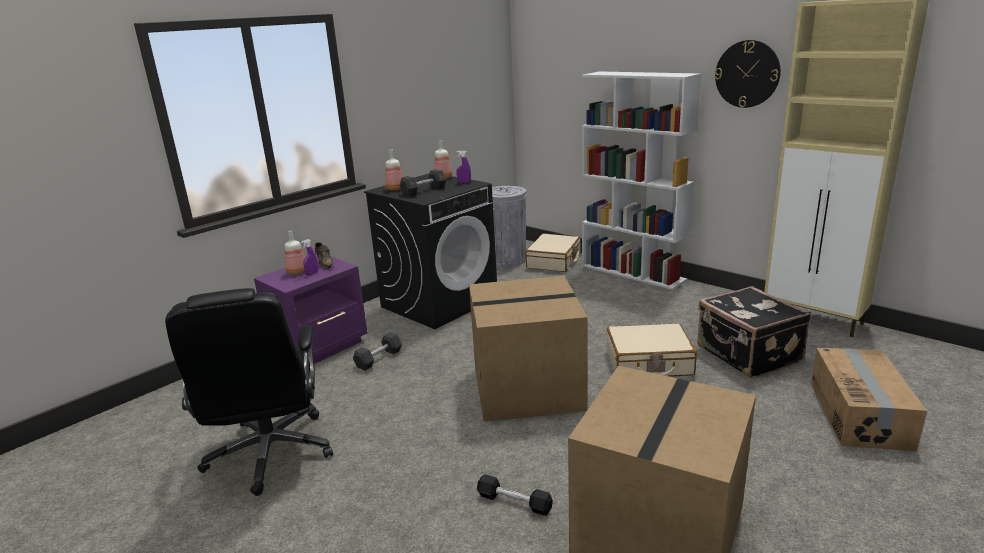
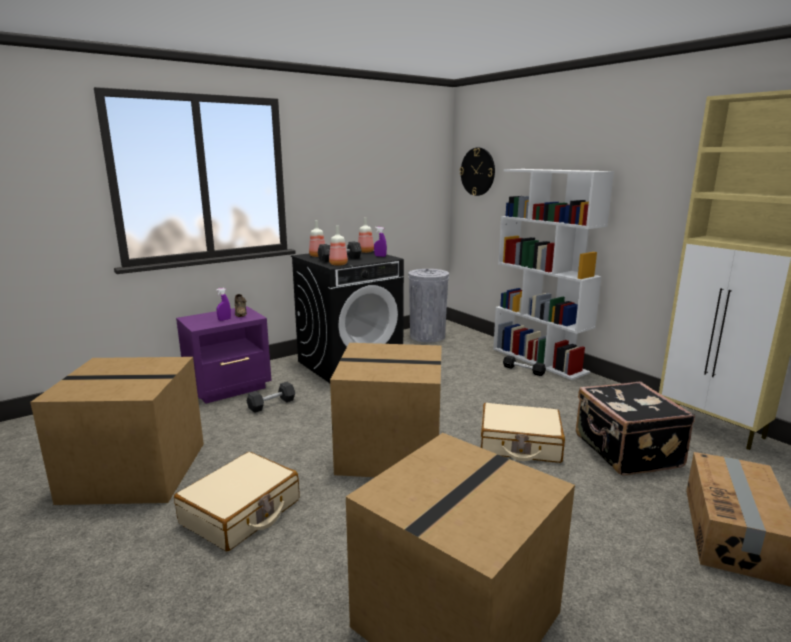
camera: 10 degrees right, 5 degrees down
black office chair [165,288,333,496] -> cardboard box [30,357,204,505]
bottle [285,231,305,275] -> bottle moved to [329,226,348,266]
black dumbbell [477,474,553,516] -> black dumbbell moved to [503,355,546,376]
beige suitcase [526,234,581,272] -> beige suitcase moved to [174,452,300,551]
wall clock [715,40,781,108] -> wall clock moved to [460,147,495,196]

